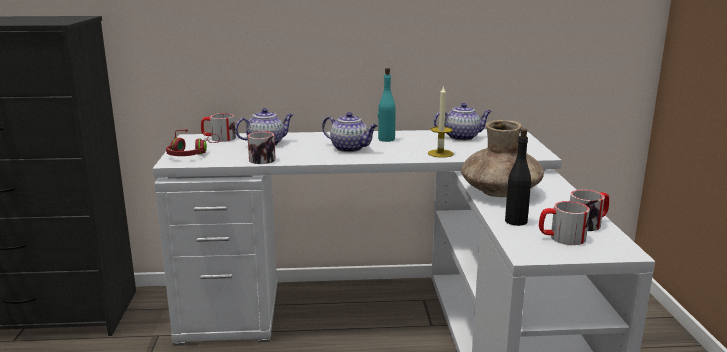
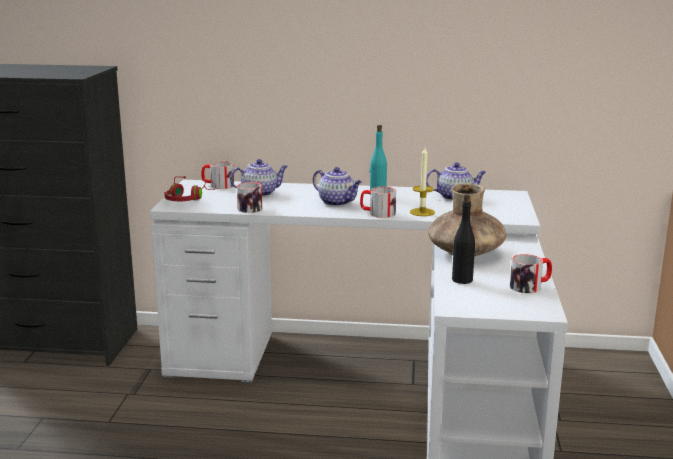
camera: 10 degrees right, 0 degrees up
mug [539,201,590,245] -> mug moved to [360,187,396,218]

